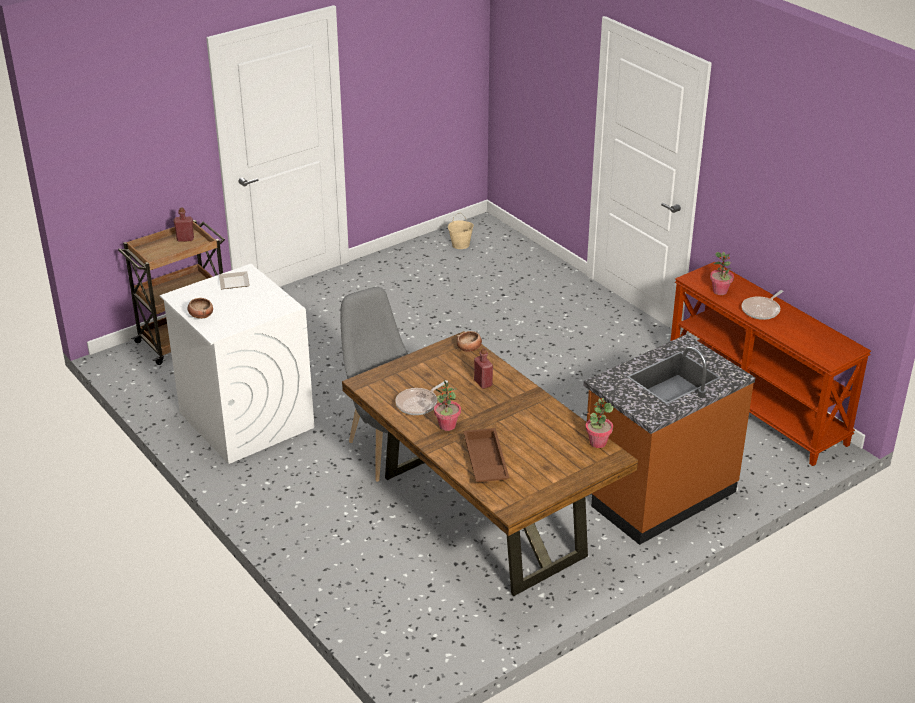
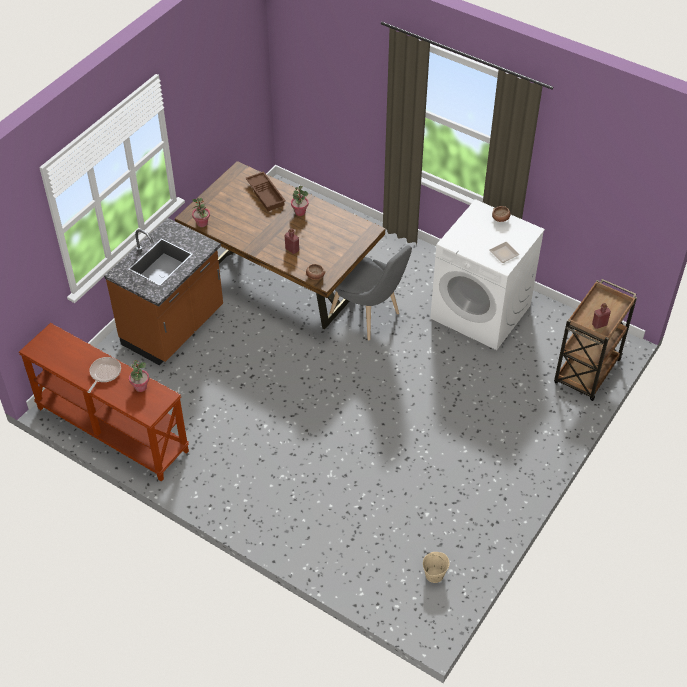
camera: 160 degrees right, 15 degrees up
frying pan [395,380,448,415] -> none

